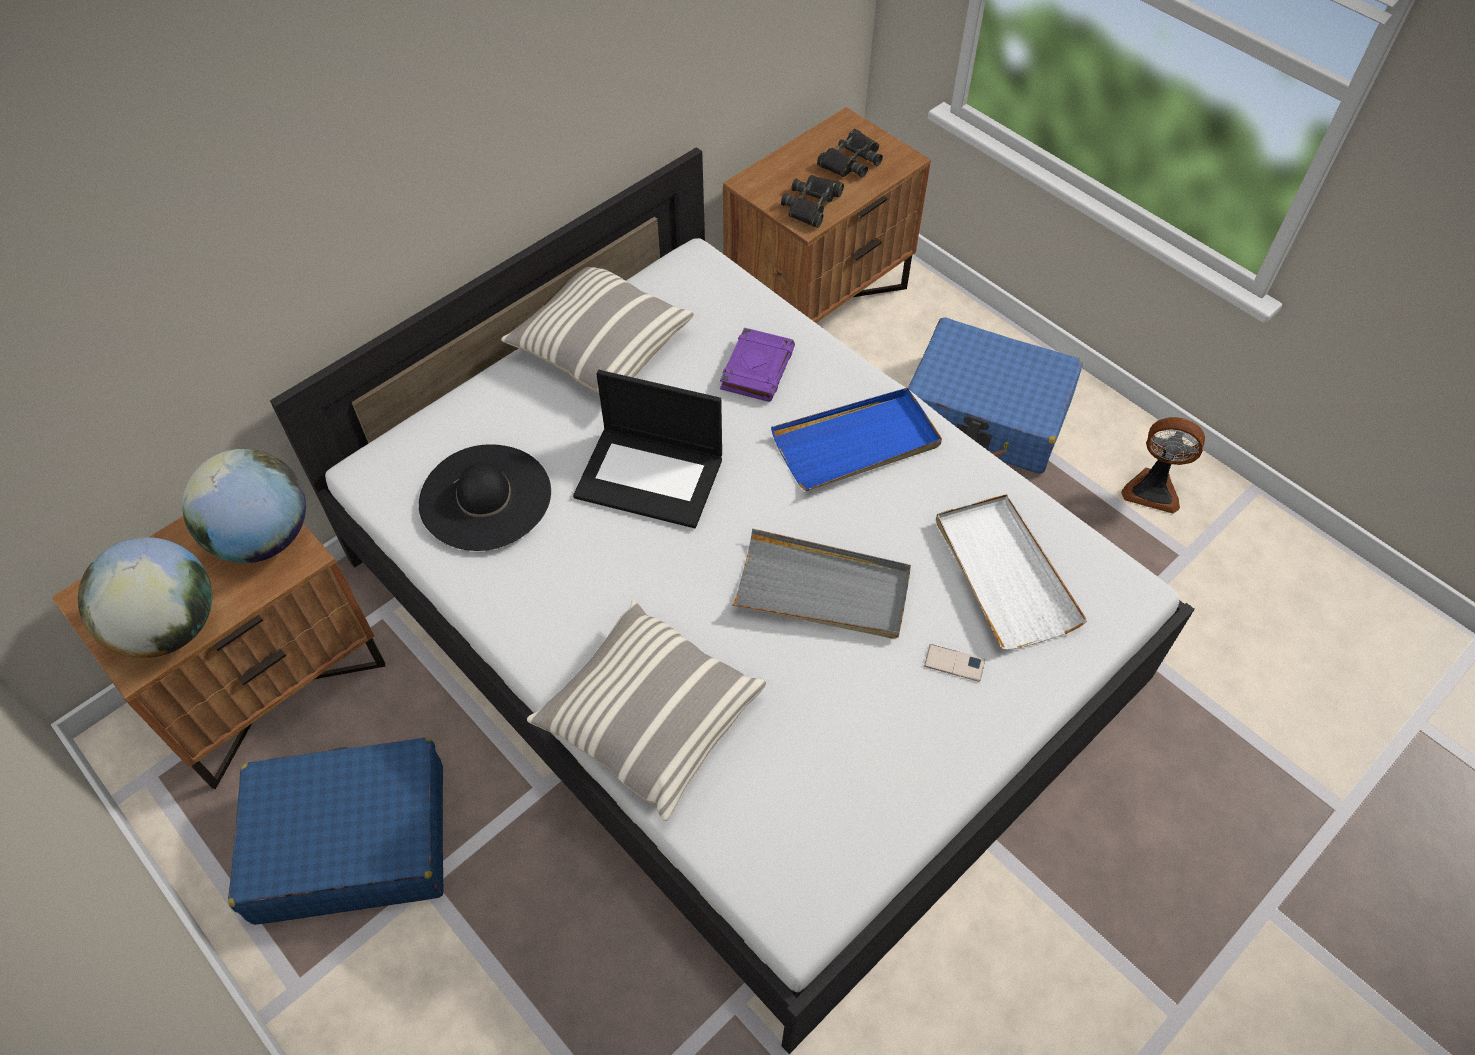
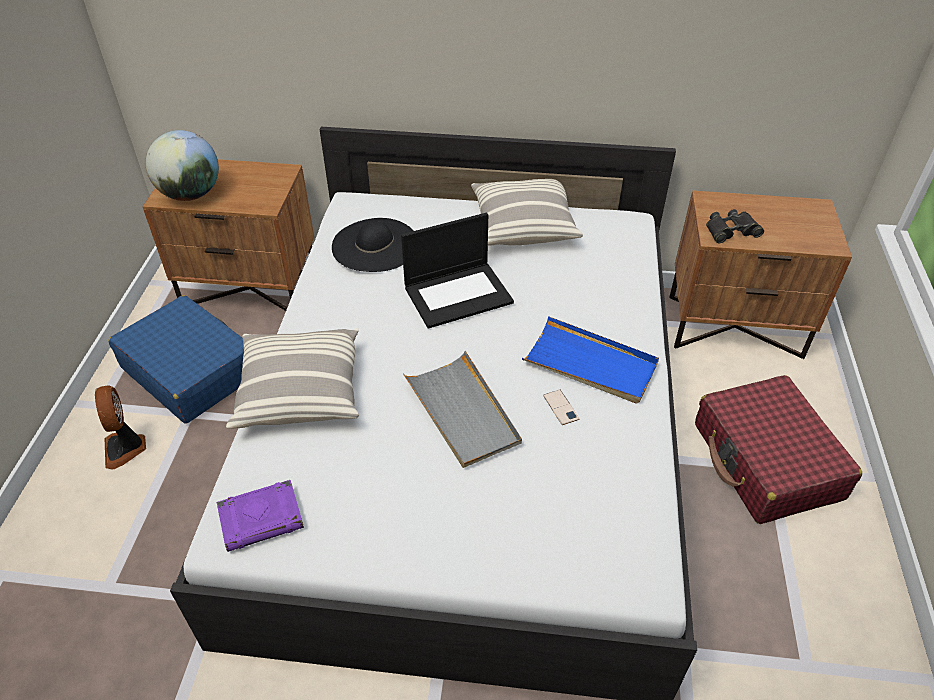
camera: 50 degrees right, 10 degrees down
globe [182,449,306,563] -> none
laptop [573,370,722,528] -> laptop turned 90 degrees counterclockwise [401,213,514,329]
purple book [720,328,795,402] -> purple book moved to [217,480,304,552]
black binoculars [817,129,883,178] -> none
blue suitcase [908,317,1083,474] -> red suitcase [695,375,862,524]
phone [924,644,985,682] -> phone moved to [543,390,579,425]
white tray [936,494,1088,650] -> none
fan [1122,417,1205,514] -> fan moved to [95,386,146,470]

